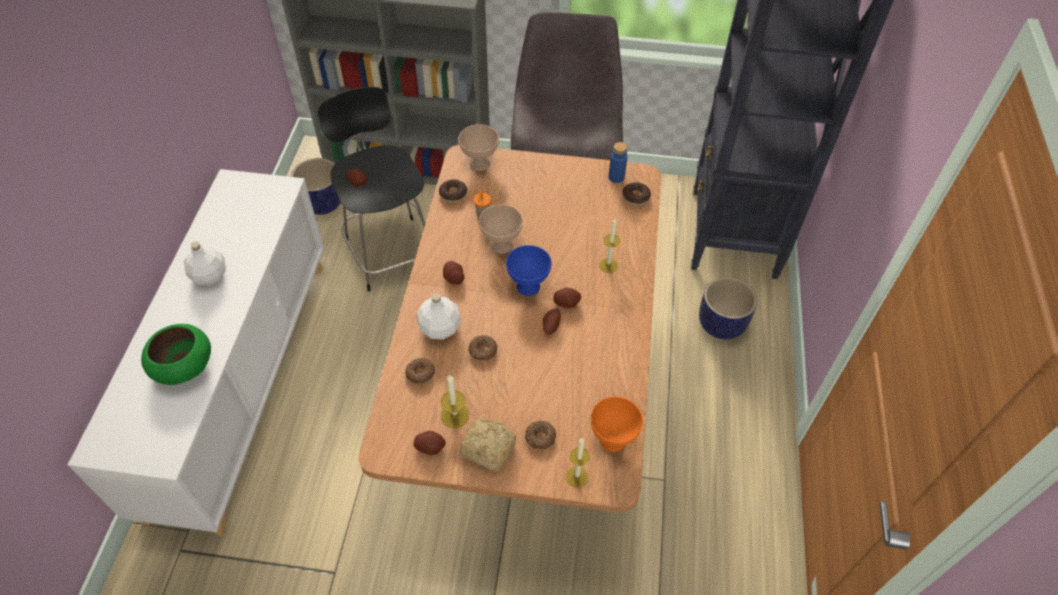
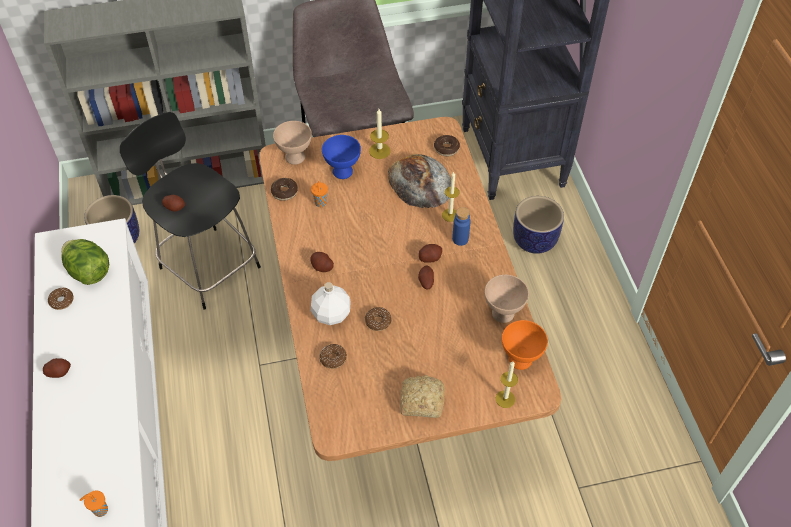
camera: 20 degrees left, 0 degrees up
green bowl [141,324,211,385] -> none
white bottle [184,242,226,285] -> none
potato [414,431,446,455] -> potato moved to [43,358,71,378]
candle [441,375,469,428] -> candle moved to [369,109,391,159]
beige bowl [479,204,523,254] -> beige bowl moved to [485,274,529,323]
blue bowl [506,245,552,296] -> blue bowl moved to [322,135,361,179]
donut [525,421,556,450] -> donut moved to [48,288,73,310]
blue bottle [608,142,627,183] -> blue bottle moved to [452,207,471,246]
none -> lettuce [61,239,109,285]
none -> orange cup [80,491,108,517]
none -> bread [388,154,451,208]

